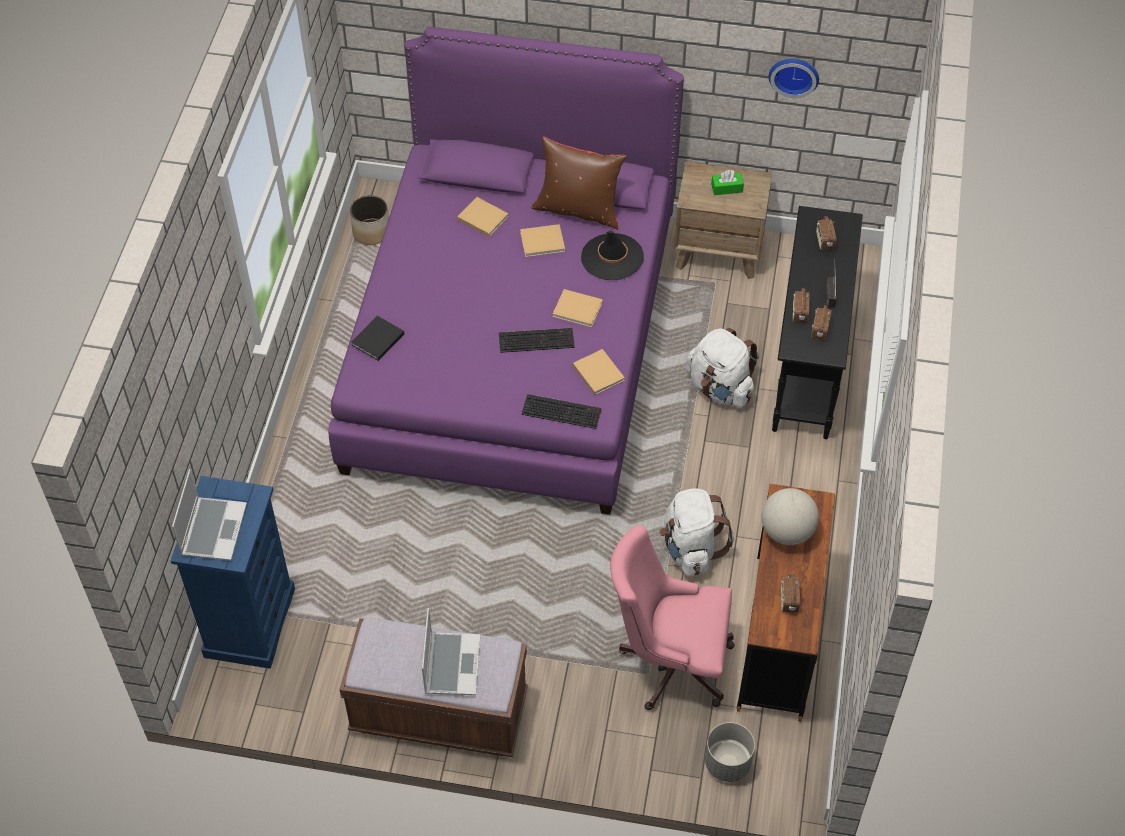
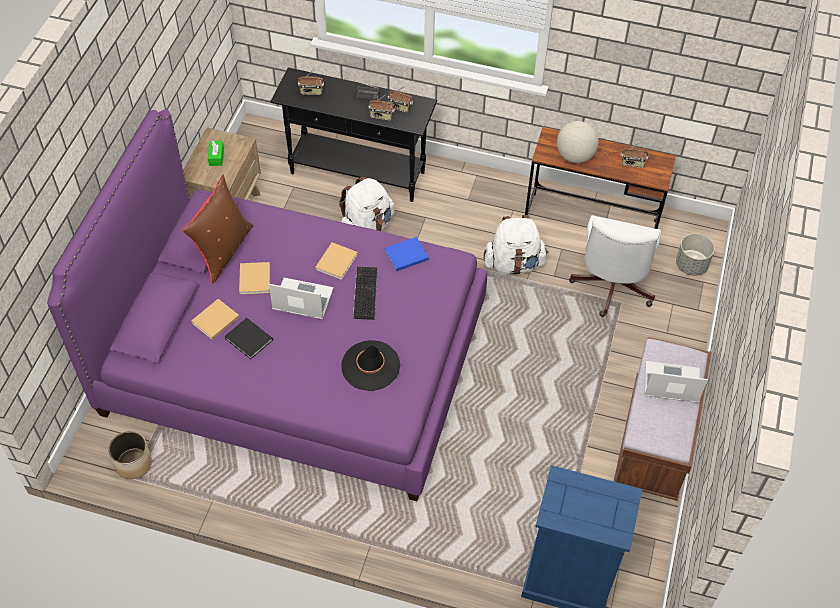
camera: 85 degrees left, 0 degrees up
laptop [172,469,247,561] -> laptop moved to [269,278,333,319]
black book [351,316,404,361] -> black book moved to [224,318,273,359]
keyboard [521,394,602,429] -> none
beige book [573,349,625,395] -> blue book [385,237,429,271]
black hat [581,231,644,280] -> black hat moved to [341,340,400,391]
pink office chair [610,525,735,710] -> white office chair [569,215,661,317]
wall clock [769,59,819,98] -> none

